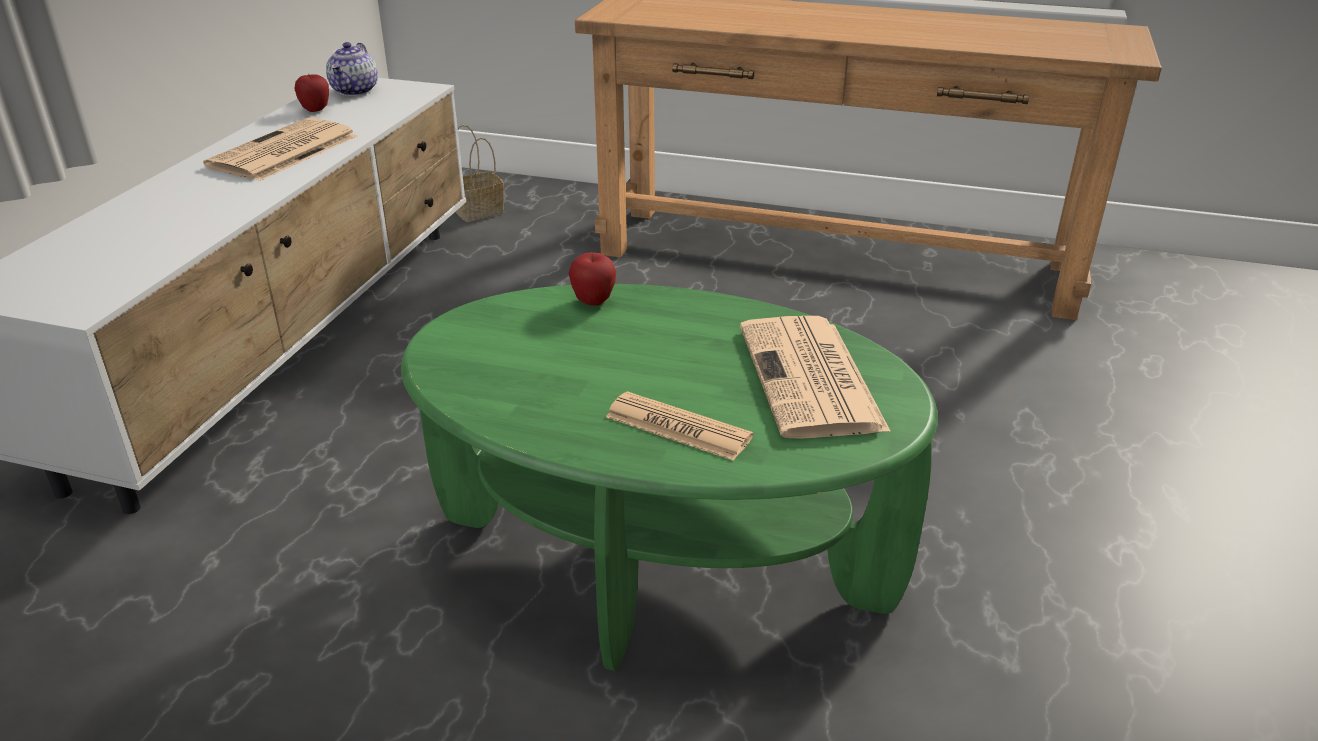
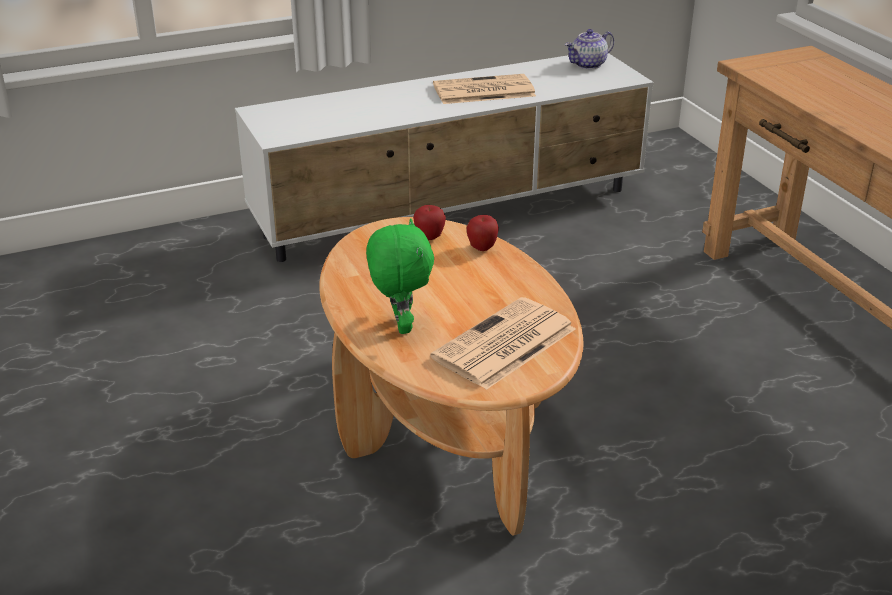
camera: 50 degrees right, 0 degrees up
apple [294,74,329,112] -> apple moved to [413,205,446,240]
green coffee table [401,284,938,671] -> brown coffee table [319,217,583,536]
basket [455,125,504,222] -> none
newspaper [606,391,753,461] -> green plush toy [366,218,434,334]

